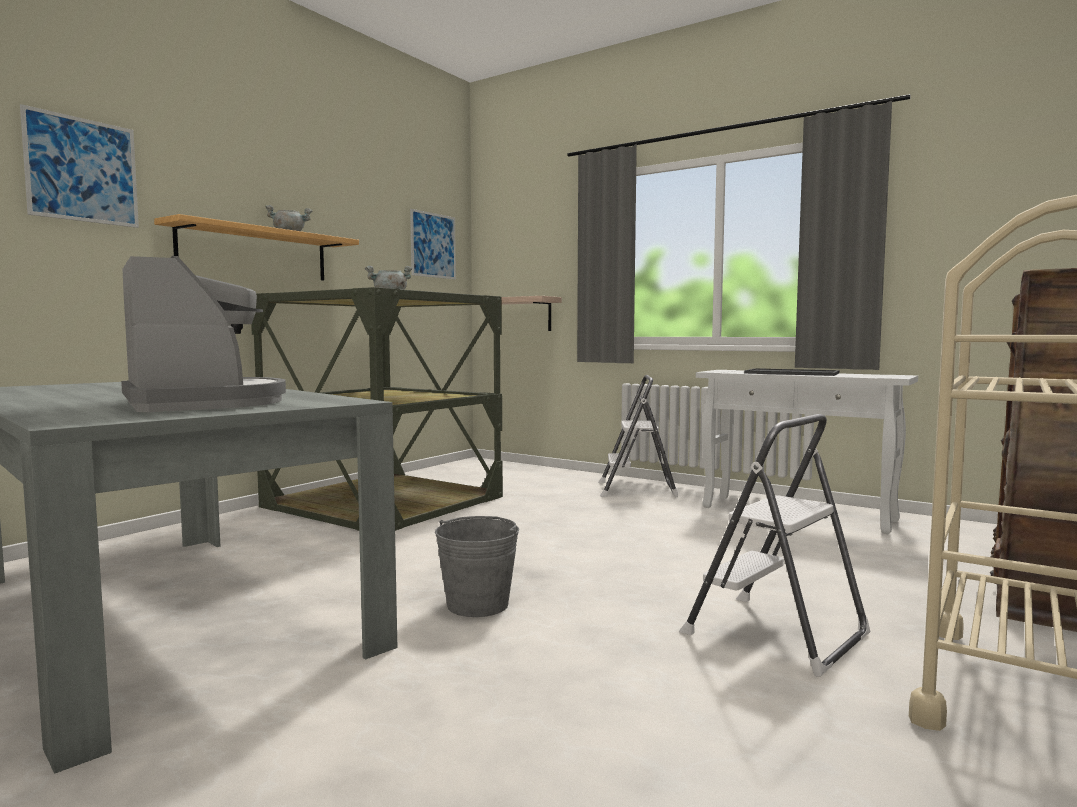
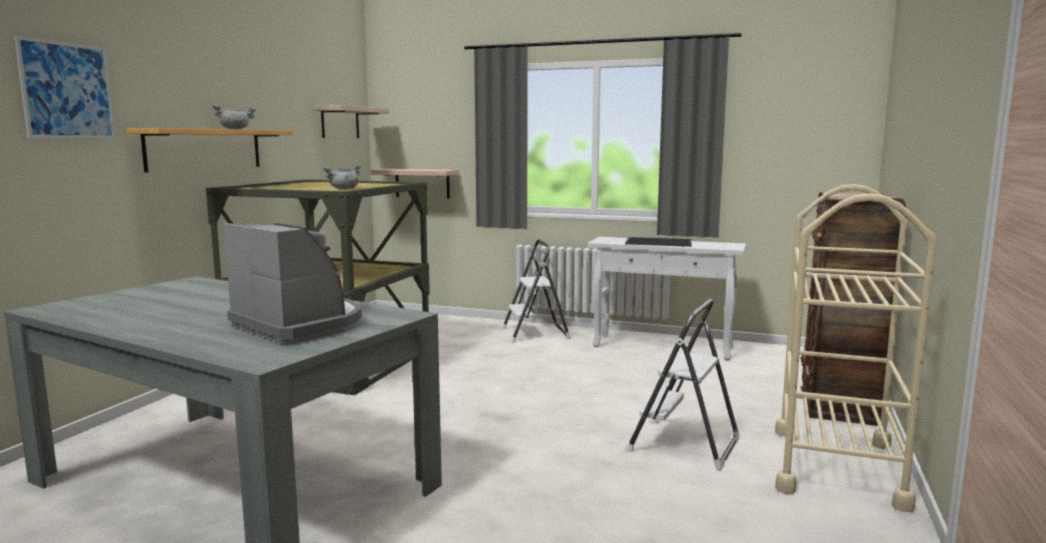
camera: 15 degrees left, 5 degrees up
picture [410,209,456,279] -> shelf [314,105,390,138]
grey bucket [435,516,519,617] -> none

